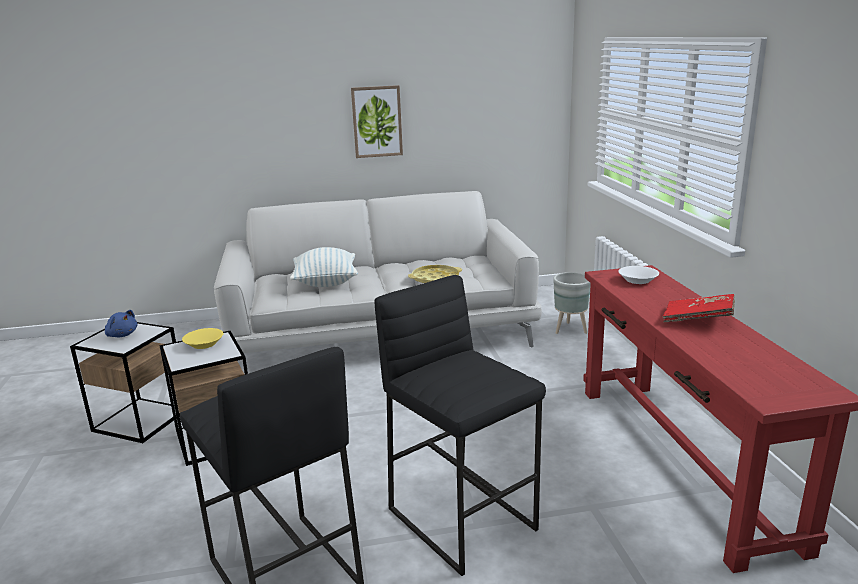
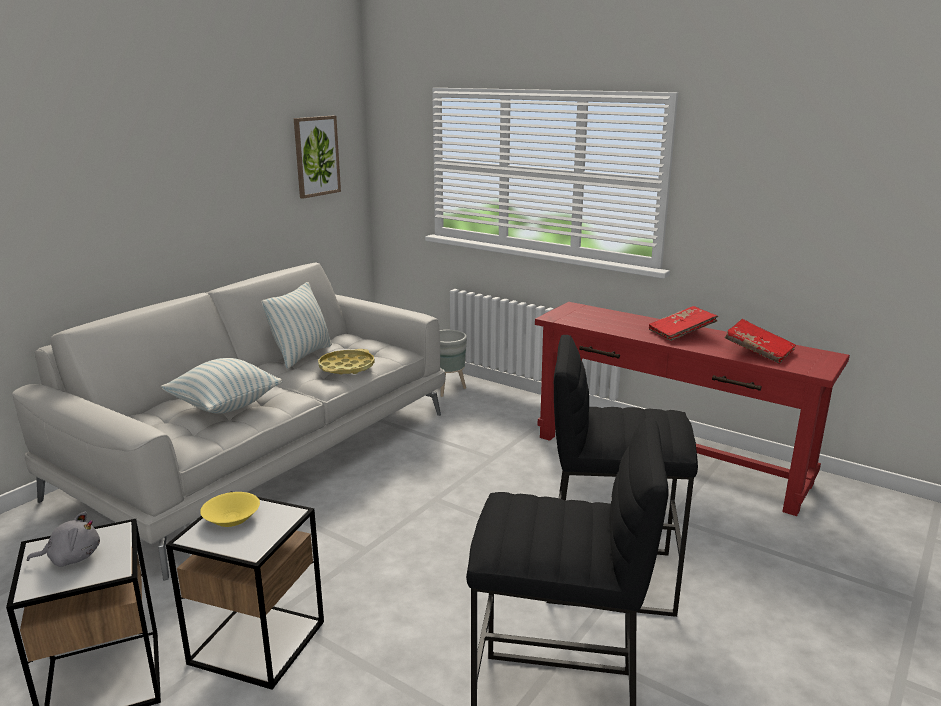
camera: 45 degrees left, 0 degrees up
blue plush toy [105,310,137,337] -> grey plush toy [27,512,100,567]
picture [351,85,403,158] -> picture moved to [294,116,341,199]
white bowl [618,266,659,284] -> none
none -> pillow [261,282,332,369]
none -> red book [725,319,796,364]

